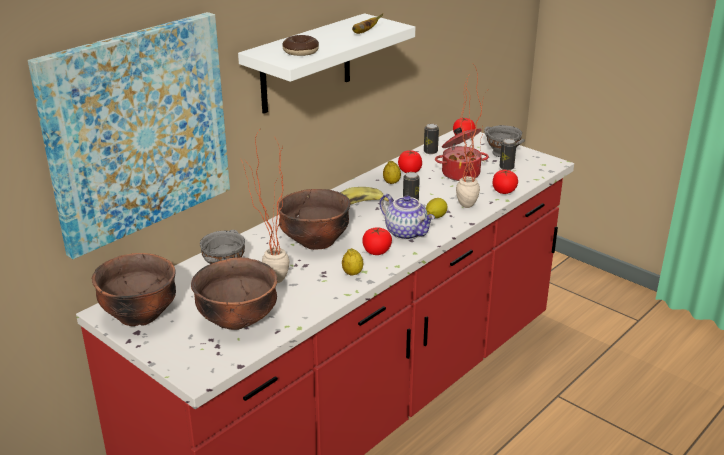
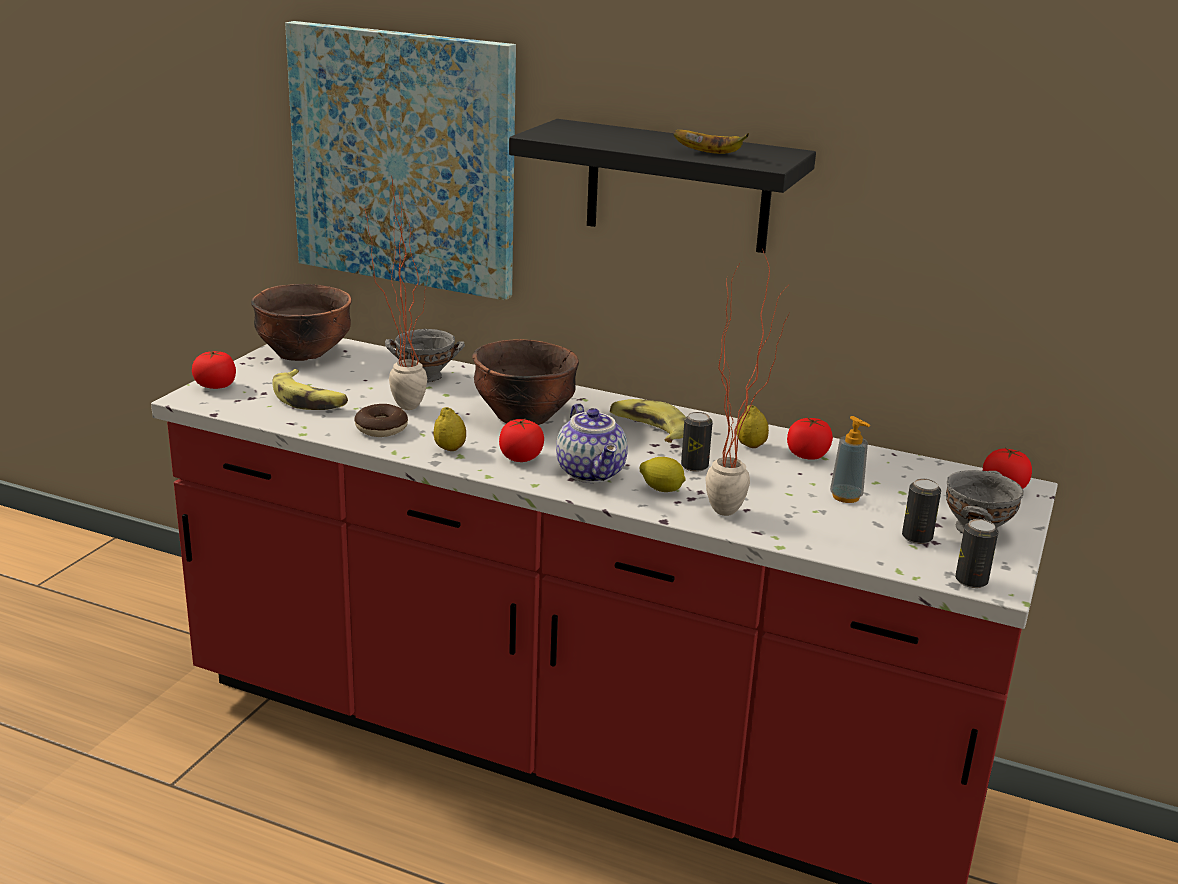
camera: 70 degrees right, 5 degrees down
brown bowl [191,257,277,330] -> banana [272,369,348,410]
white shelf [238,13,415,114] -> black shelf [509,119,816,253]
donut [282,35,319,56] -> donut moved to [354,404,408,437]
teapot [380,194,435,240] -> teapot turned 45 degrees counterclockwise [556,403,628,483]
can [424,124,439,154] -> can moved to [955,519,998,588]
cooking pot [435,127,489,181] -> soap dispenser [830,416,870,503]
tomato [492,170,518,194] -> tomato moved to [192,351,236,389]

